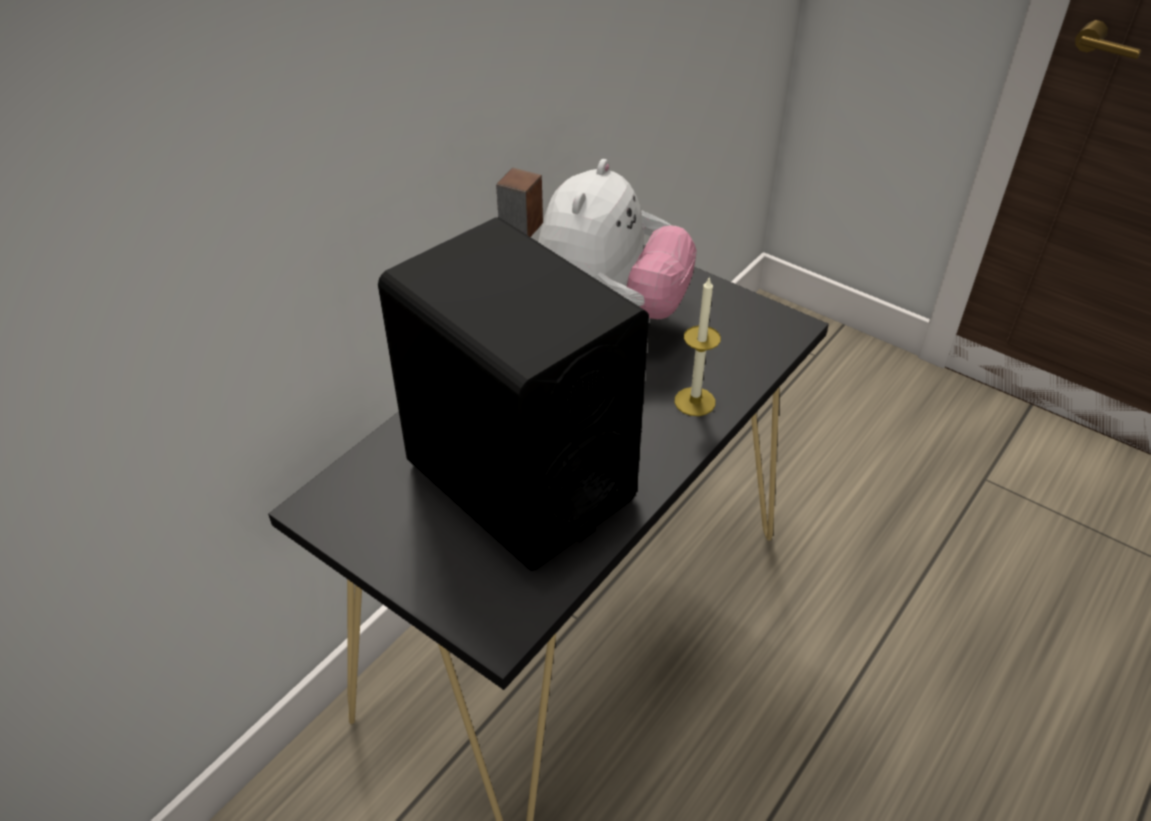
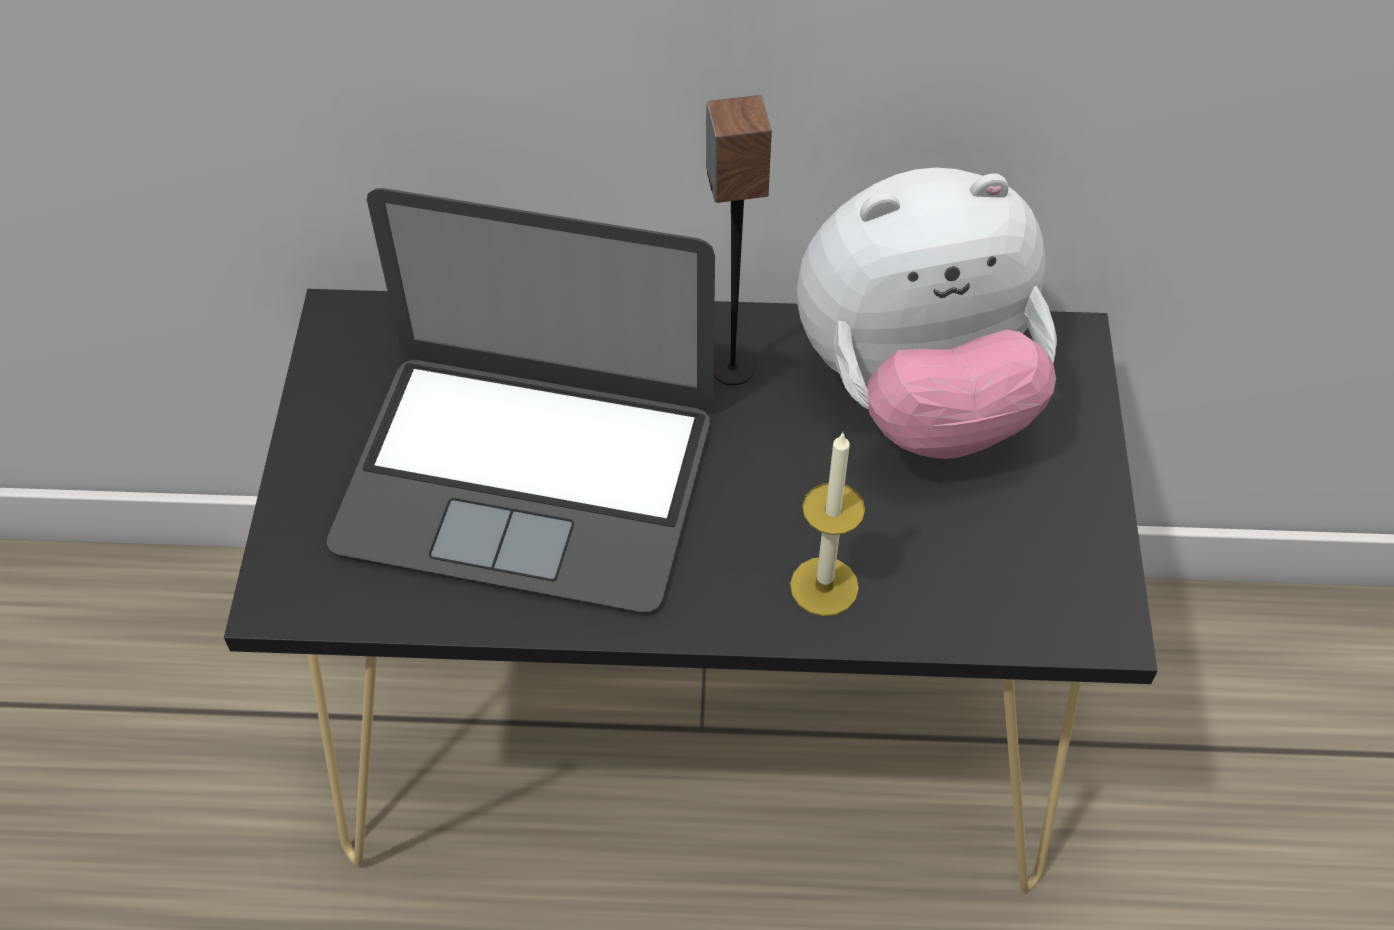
camera: 55 degrees right, 10 degrees up
black speaker [378,217,649,571] -> laptop [327,188,715,612]

